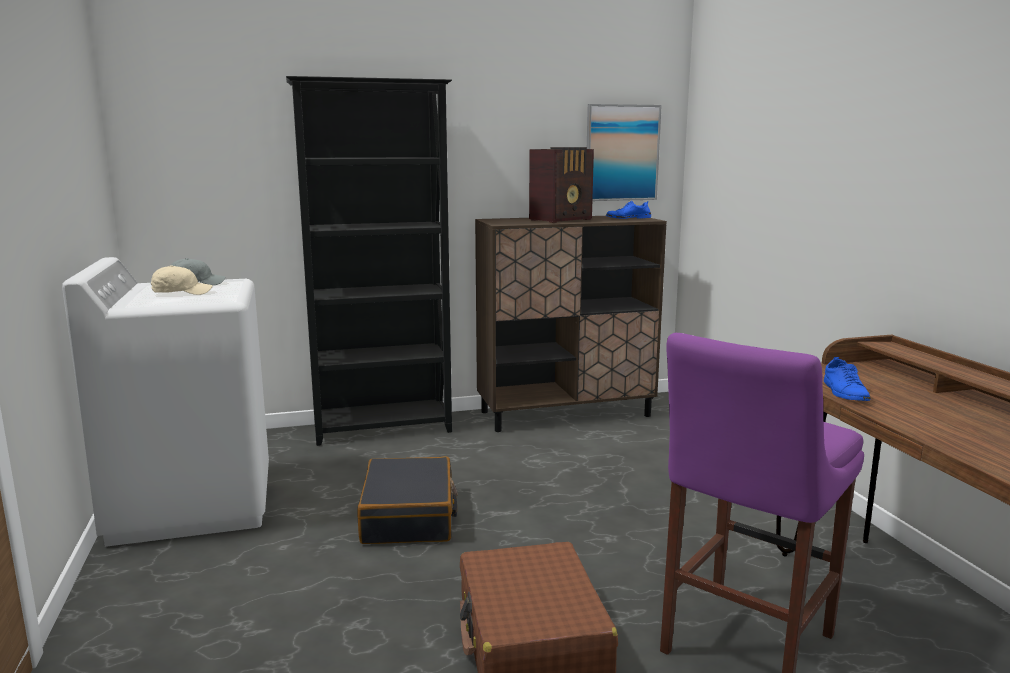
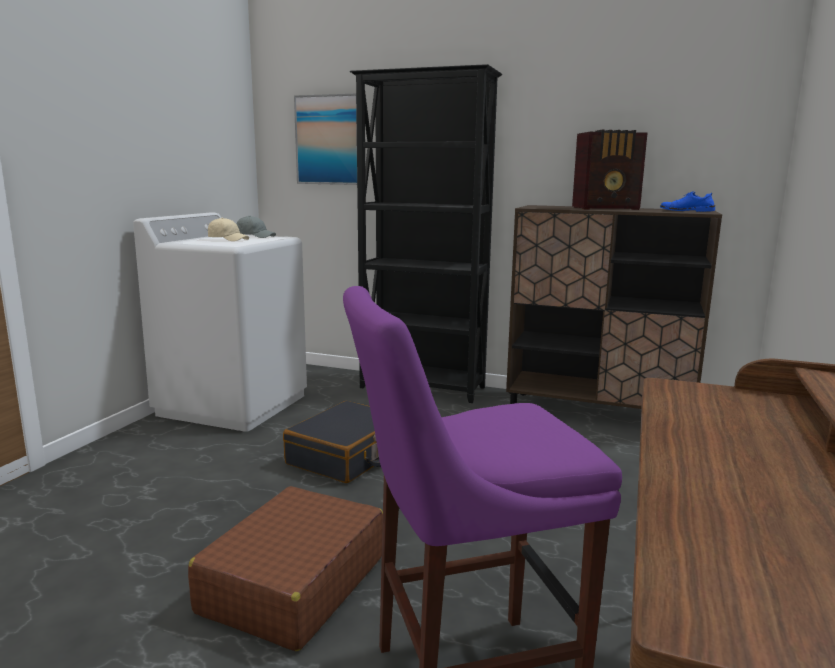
camera: 35 degrees right, 0 degrees up
picture [587,104,662,201] -> picture moved to [294,93,357,185]
blue shoe [824,357,871,401] -> none

